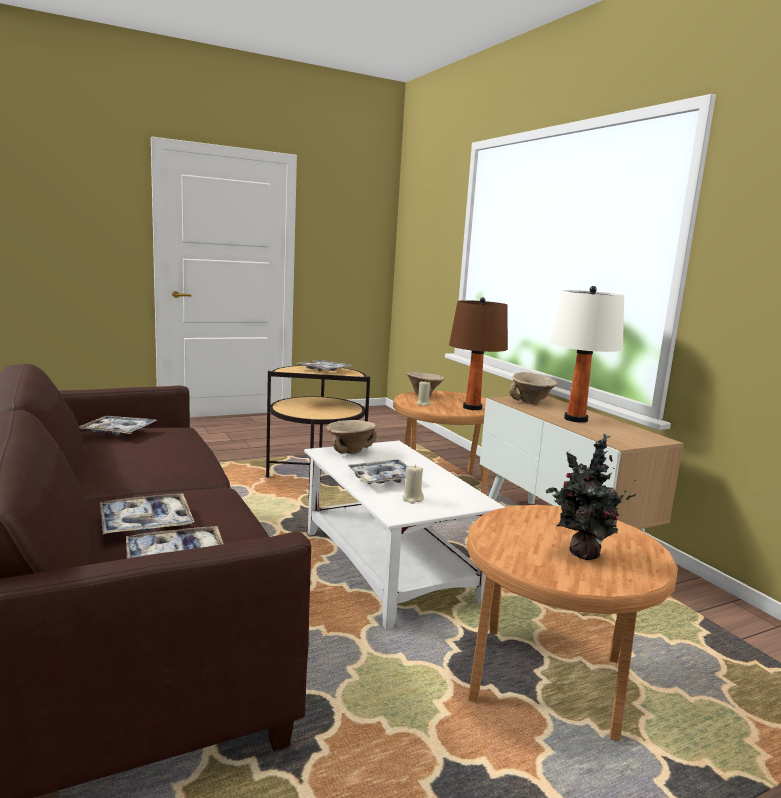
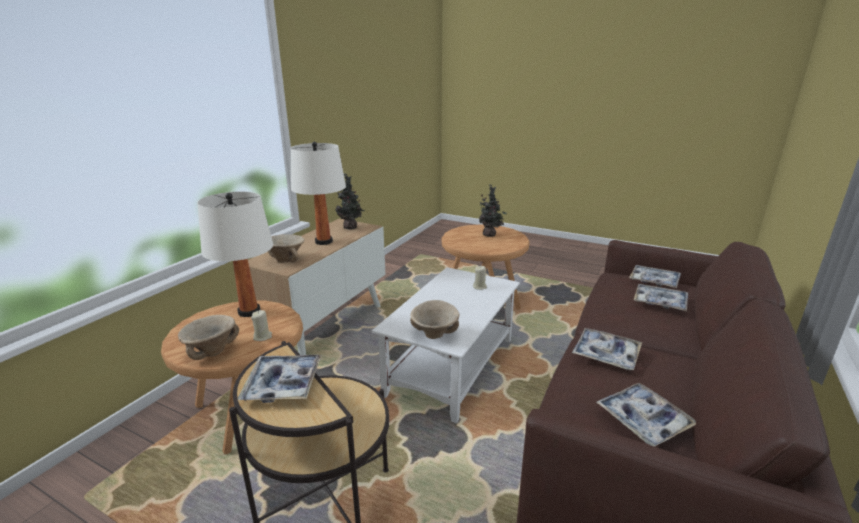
camera: 125 degrees left, 10 degrees up
tray [348,460,423,484] -> tray moved to [572,328,642,370]
brown table lamp [449,297,508,410] -> white table lamp [197,192,273,317]
none -> potted plant [335,173,365,229]

